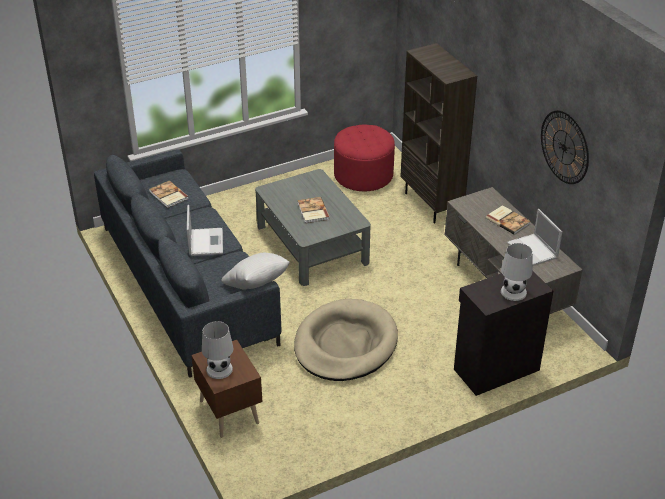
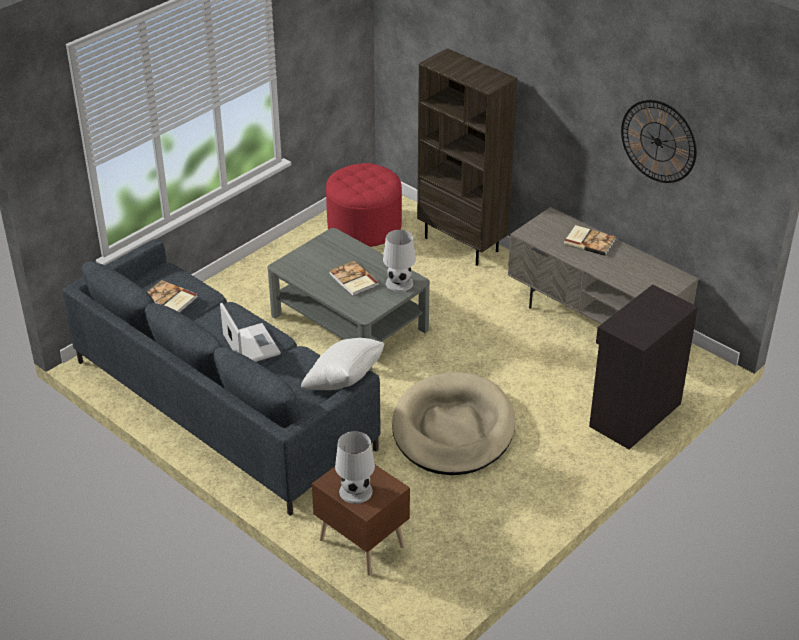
camera: 20 degrees left, 0 degrees up
white table lamp [501,243,533,301] -> white table lamp moved to [383,230,416,292]
laptop [507,209,562,266] -> none

